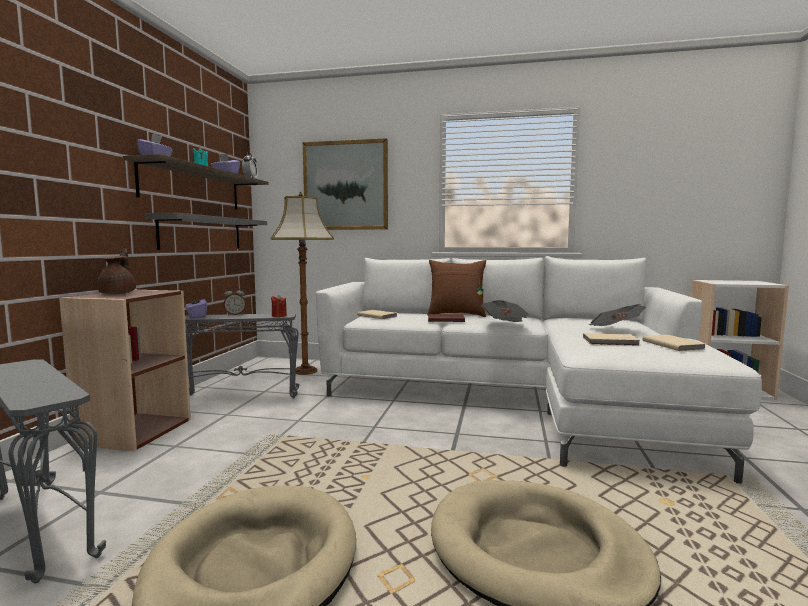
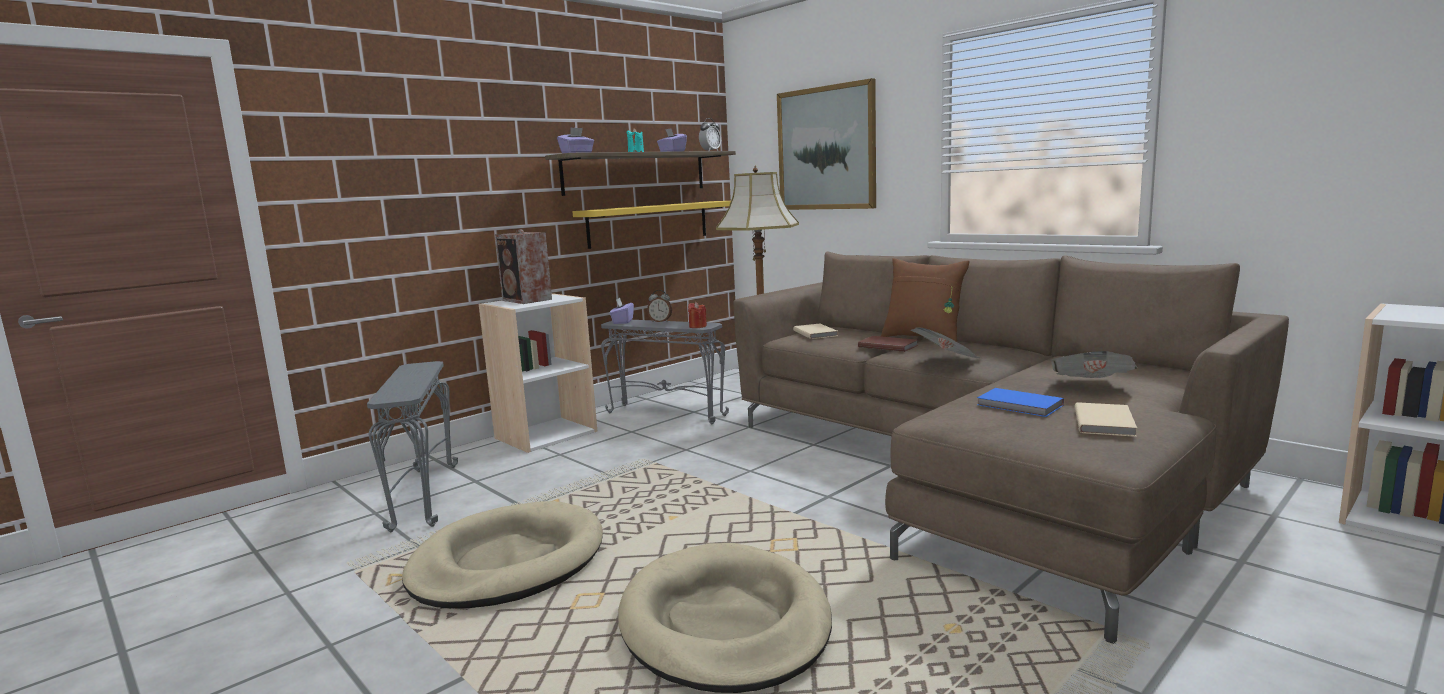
camera: 35 degrees right, 5 degrees up
brown bookcase [59,290,191,451] -> white bookcase [479,293,597,453]
brown teapot [97,248,136,294] -> speaker [495,229,552,304]
grey shelf [145,213,267,250] -> yellow shelf [572,201,731,249]
white sofa [316,256,762,483] -> brown sofa [734,251,1289,644]
beige book [583,333,641,346] -> blue book [977,388,1064,417]

